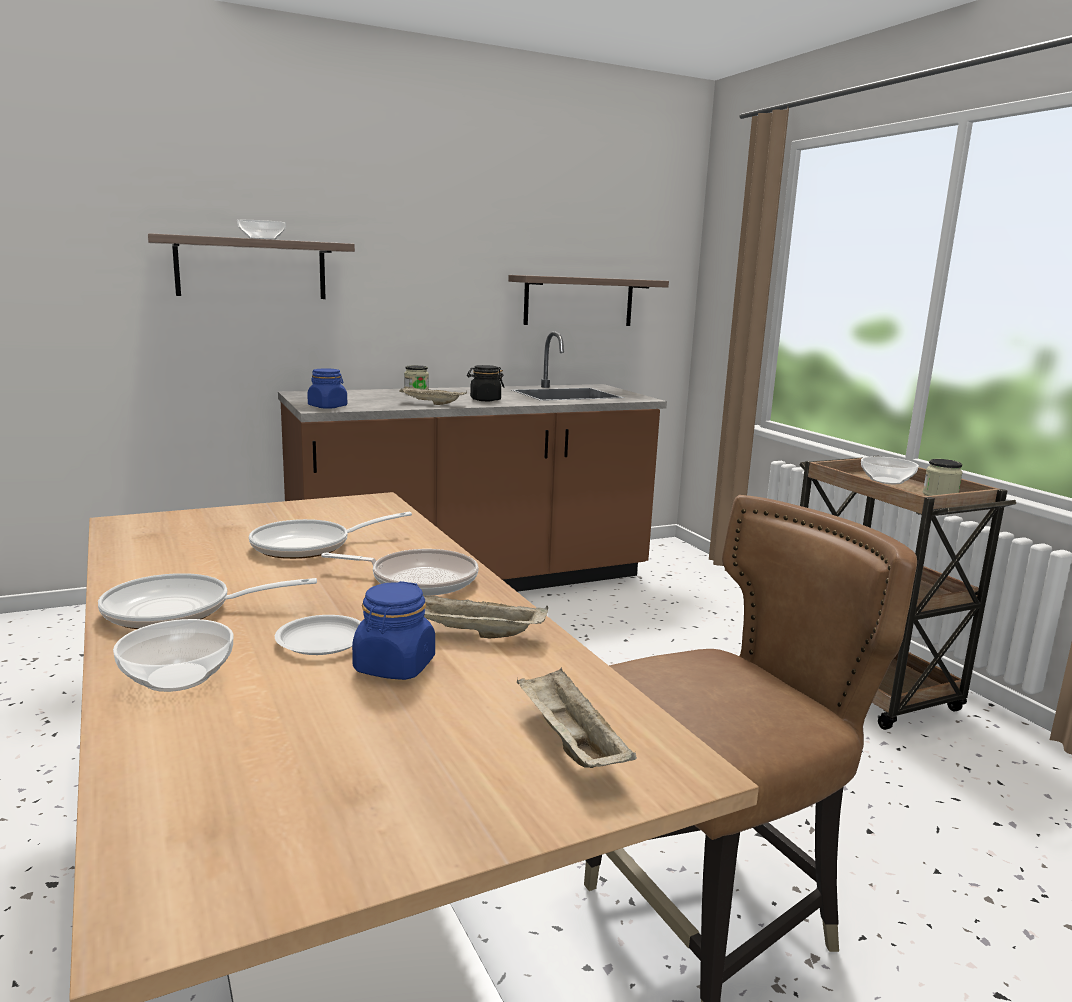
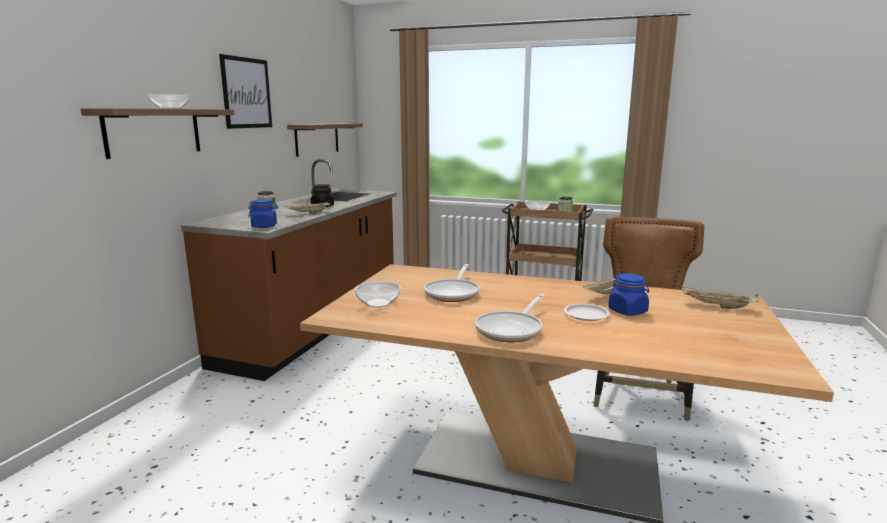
camera: 45 degrees left, 0 degrees up
bowl [113,619,233,692] -> bowl moved to [355,281,401,307]
frying pan [321,549,479,596] -> none
none -> picture [219,54,272,129]

